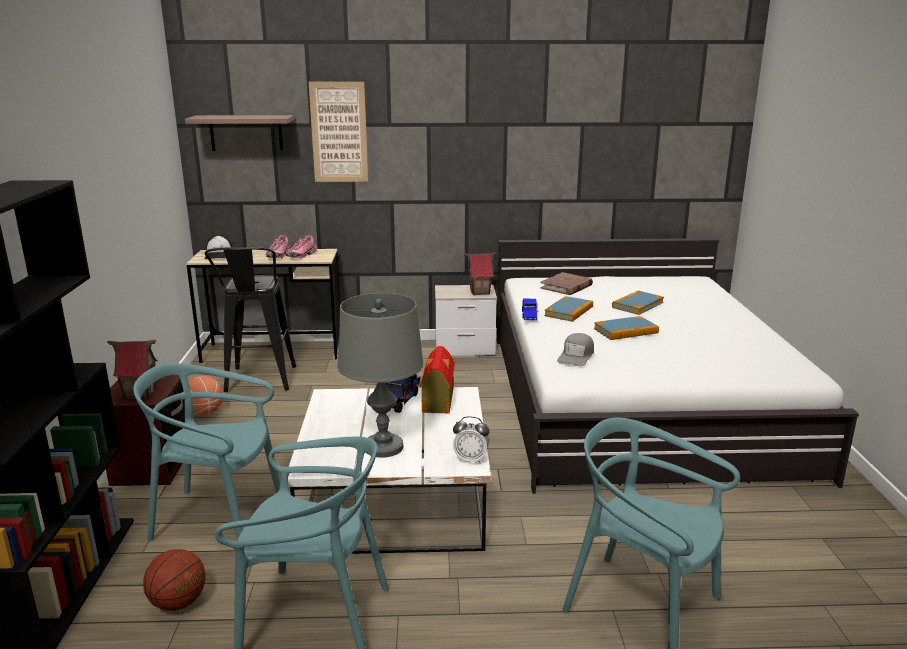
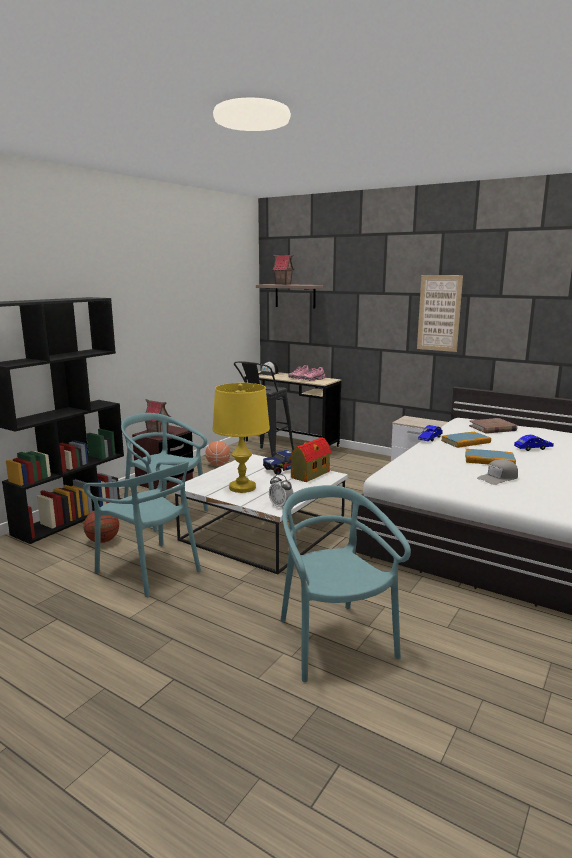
camera: 35 degrees right, 5 degrees down
picture [309,82,368,182] -> picture moved to [417,275,463,352]
grey table lamp [338,293,423,458] -> yellow table lamp [213,383,270,493]
toy house [464,252,497,295] -> toy house moved to [272,254,294,285]
grey cap [557,333,594,367] -> grey cap moved to [477,460,518,485]
book [612,291,664,315] -> blue toy car [514,435,554,451]

